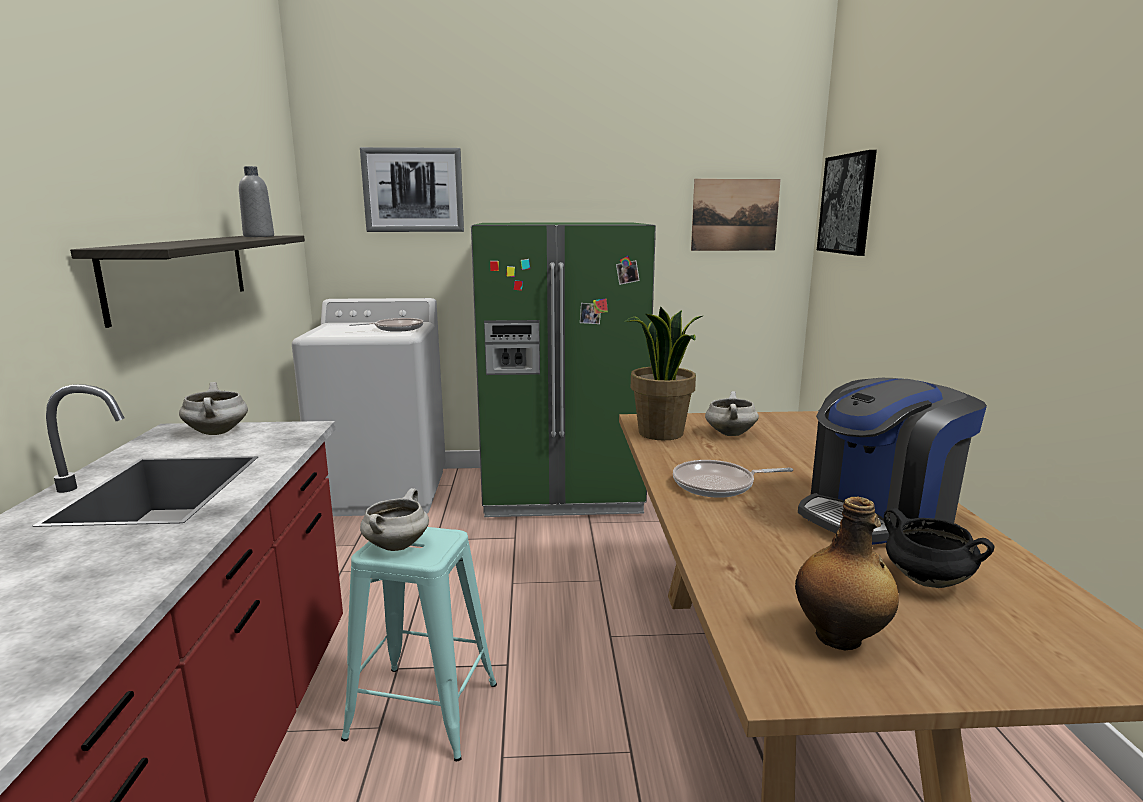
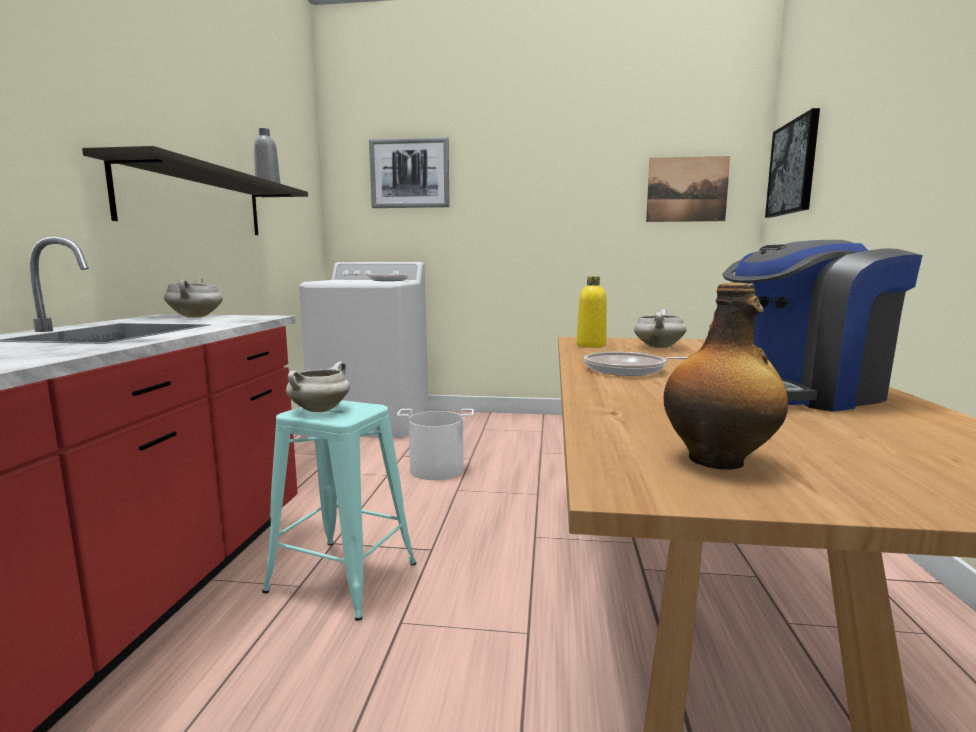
camera: 10 degrees right, 5 degrees down
green fridge [471,223,656,517] -> none
potted plant [625,306,702,440] -> yellow bottle [576,276,607,348]
black cooking pot [884,508,994,588] -> none
none -> white bucket [397,409,474,480]

